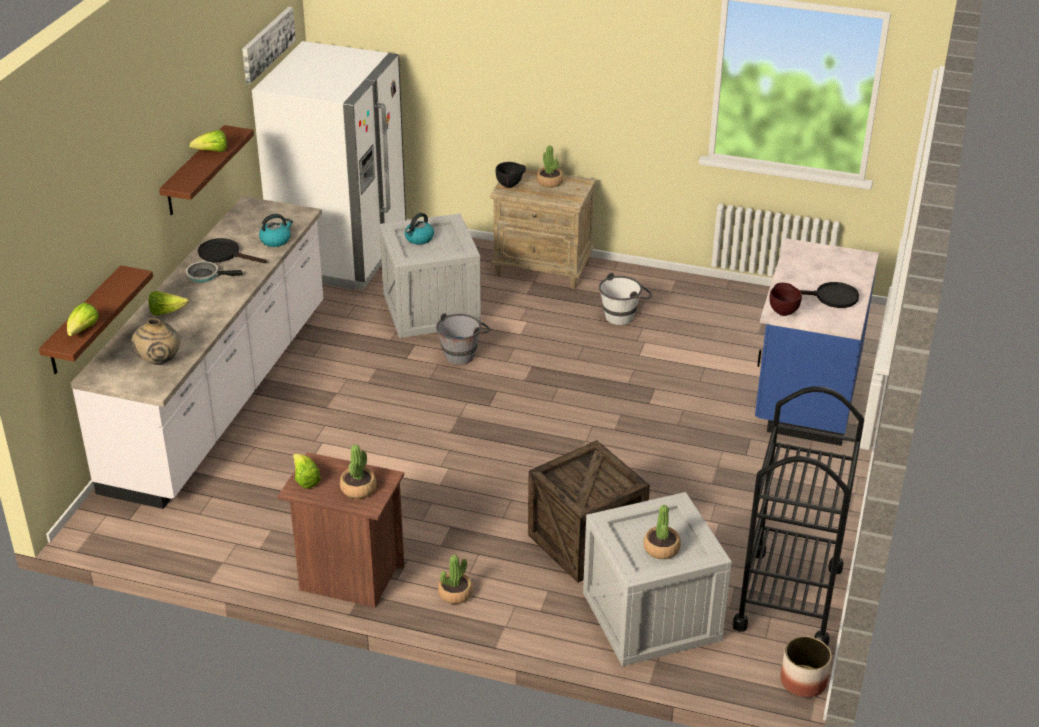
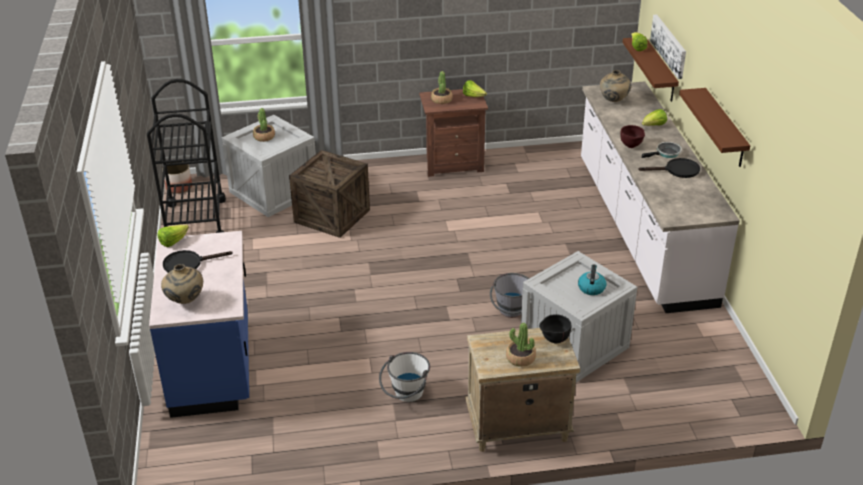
camera: 155 degrees right, 0 degrees up
lettuce [189,130,227,152] -> lettuce moved to [158,225,189,247]
picture [242,7,296,84] -> picture moved to [650,15,686,79]
white fridge [252,41,406,290] -> none
kettle [259,214,293,247] -> none
potted plant [438,555,473,604] -> none
brown bowl [770,283,802,316] -> brown bowl moved to [620,125,645,148]
none -> beige vase [161,264,203,304]

